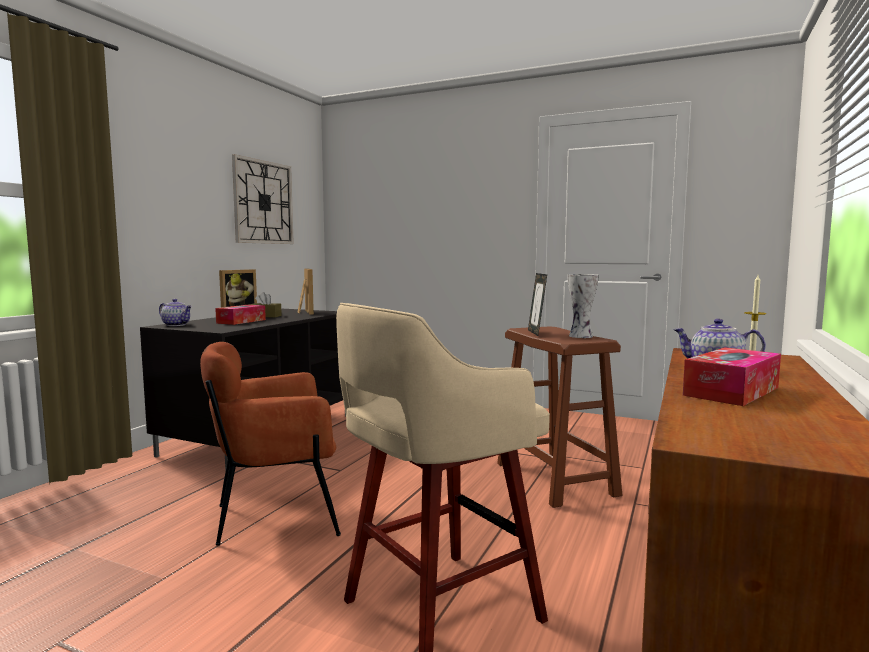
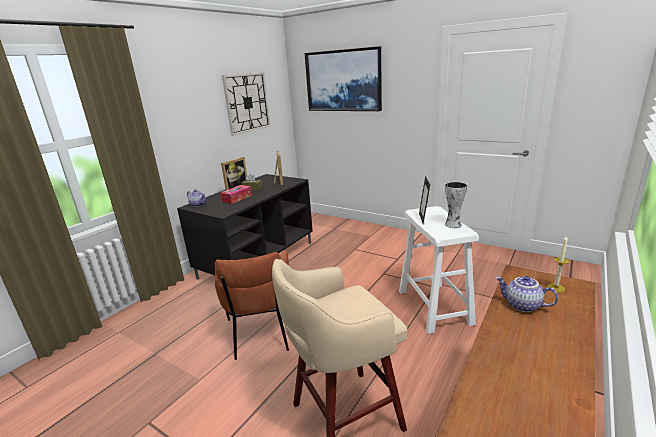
camera: 10 degrees right, 15 degrees up
brown armchair [200,342,341,546] -> brown armchair turned 90 degrees counterclockwise [214,250,289,360]
brown stool [497,326,622,508] -> white stool [399,206,479,334]
tissue box [683,347,781,406] -> none
none -> picture [305,46,382,111]

